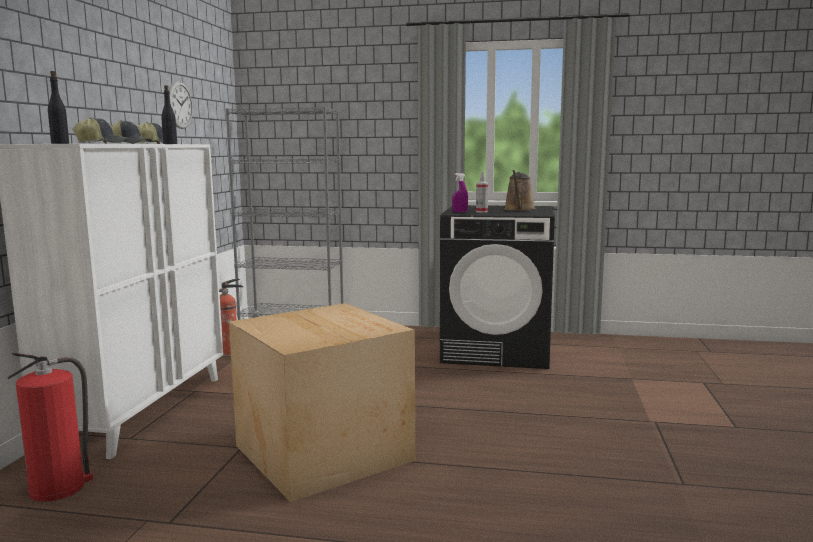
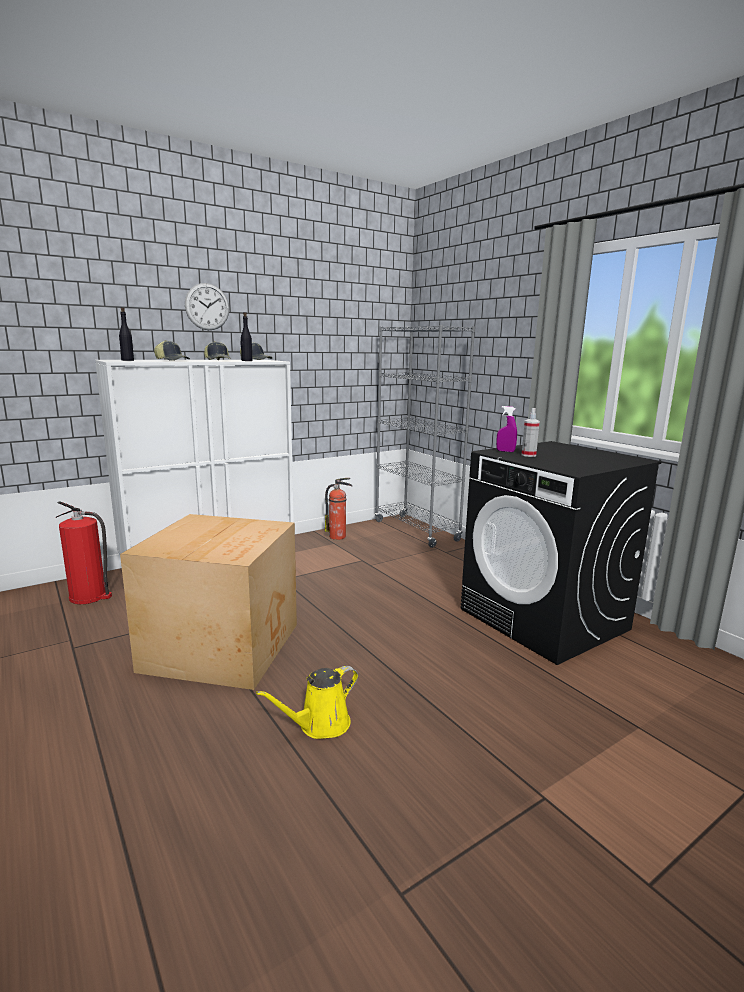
camera: 45 degrees right, 5 degrees up
wall clock [169,81,193,129] -> wall clock moved to [185,283,229,330]
brown watering can [504,170,536,211] -> none
none -> yellow watering can [256,666,358,739]

